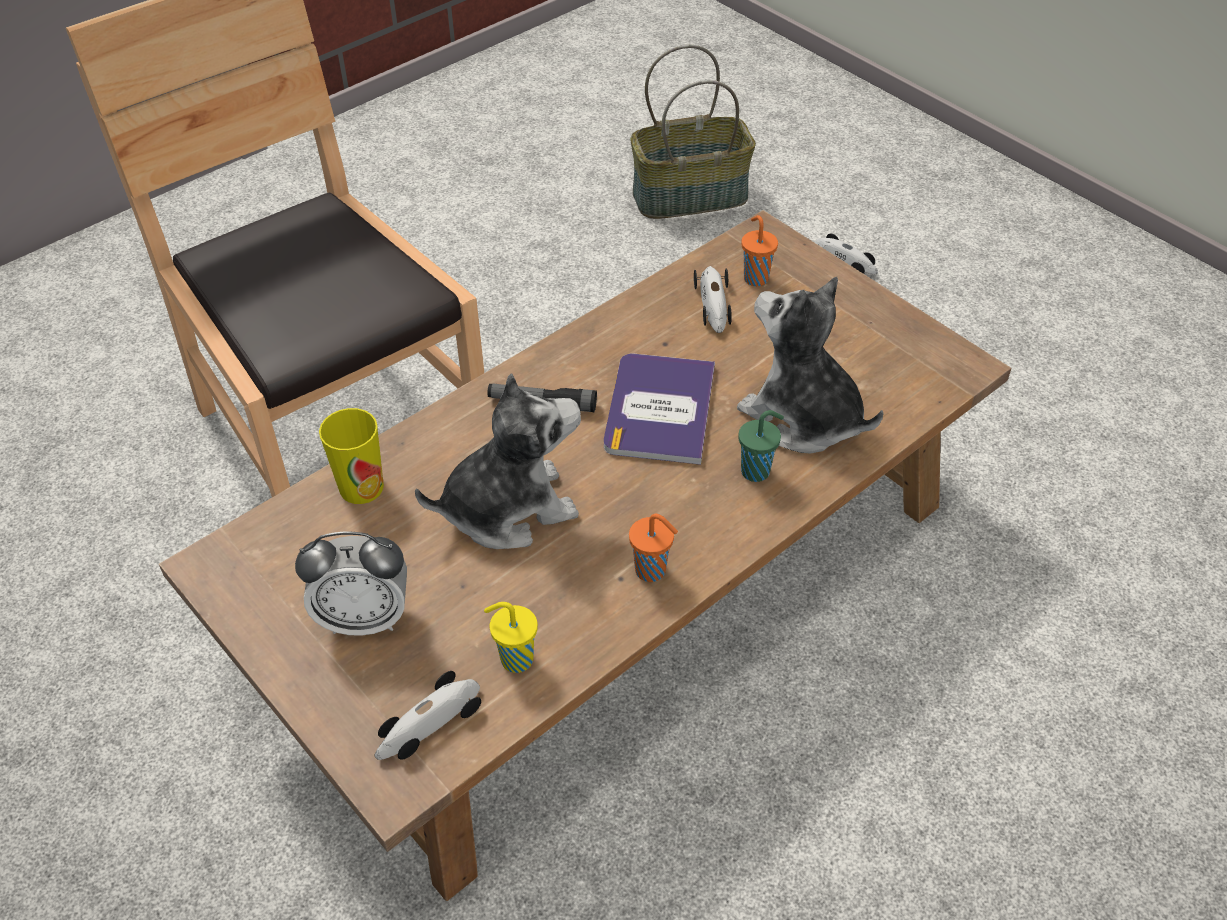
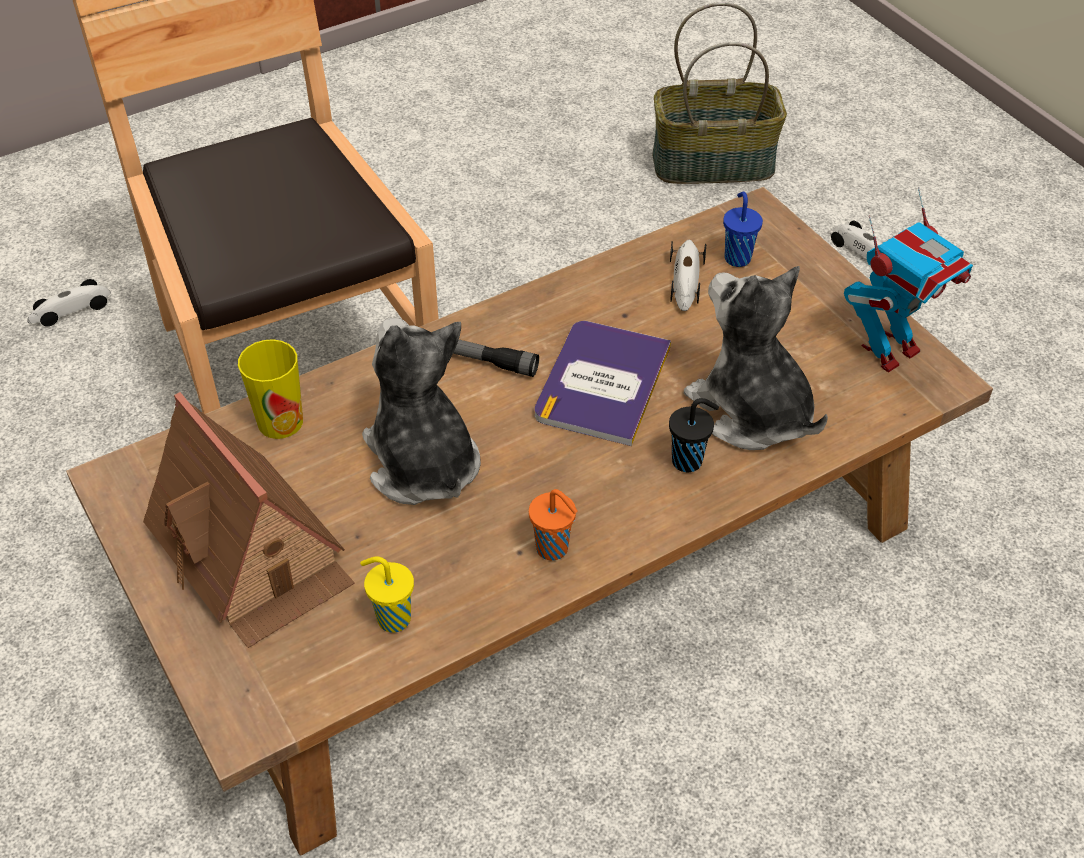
camera: 10 degrees right, 0 degrees up
alarm clock [295,532,407,636] -> toy house [143,392,355,648]
toy car [375,671,481,760] -> toy car moved to [27,279,111,326]
plush toy [415,373,581,549] -> plush toy turned 105 degrees counterclockwise [362,318,481,505]
green cup [738,410,784,482] -> black cup [669,398,719,473]
orange cup [741,215,778,286] -> blue cup [723,192,763,267]
none -> toy robot [844,187,973,372]

